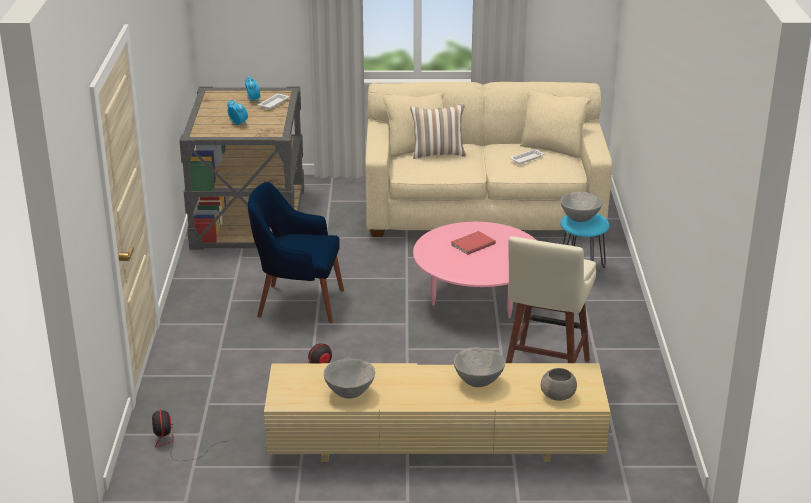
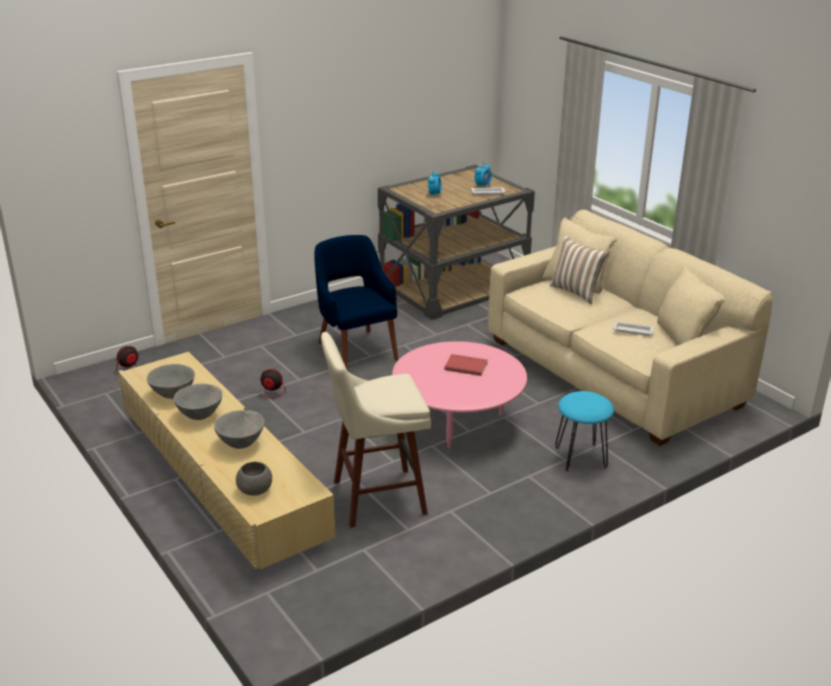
camera: 55 degrees right, 0 degrees up
grey bowl [560,191,603,222] -> grey bowl moved to [174,384,222,420]

